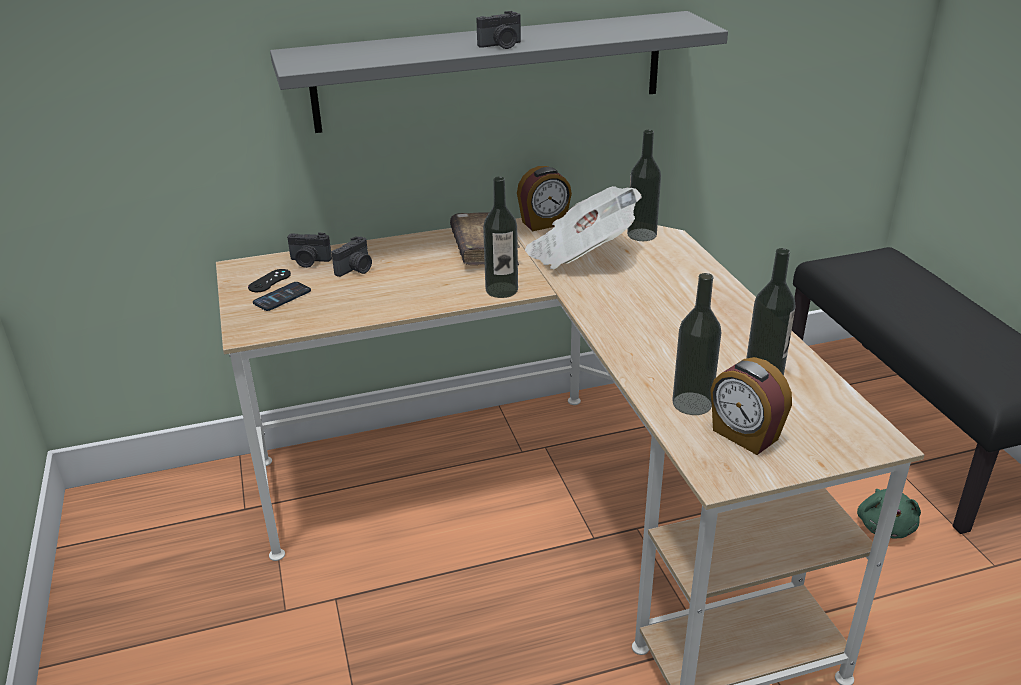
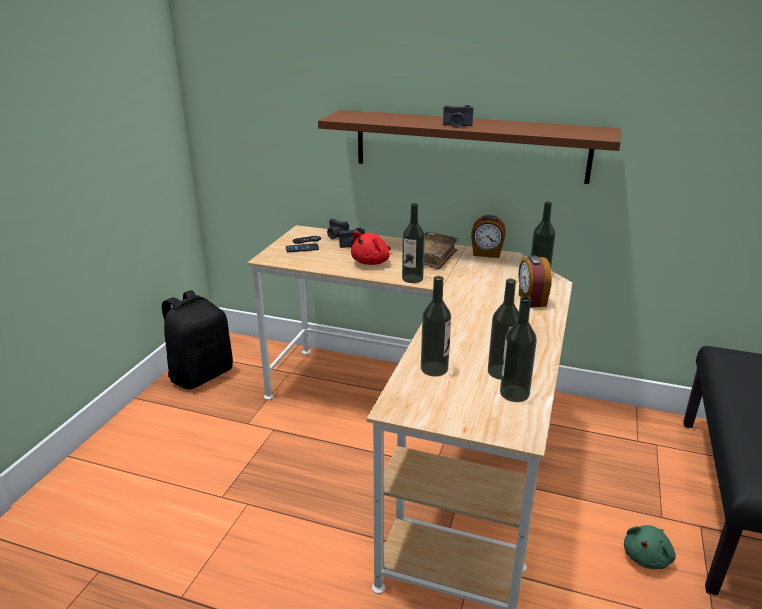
camera: 35 degrees right, 5 degrees down
grey shelf [270,11,728,133] -> brown shelf [318,110,621,184]
newspaper [525,186,642,270] -> none
alarm clock [710,357,792,455] -> alarm clock moved to [518,255,552,307]
none -> black backpack [162,290,233,389]
none -> red plush toy [351,231,391,265]
none -> bottle [500,296,537,402]

